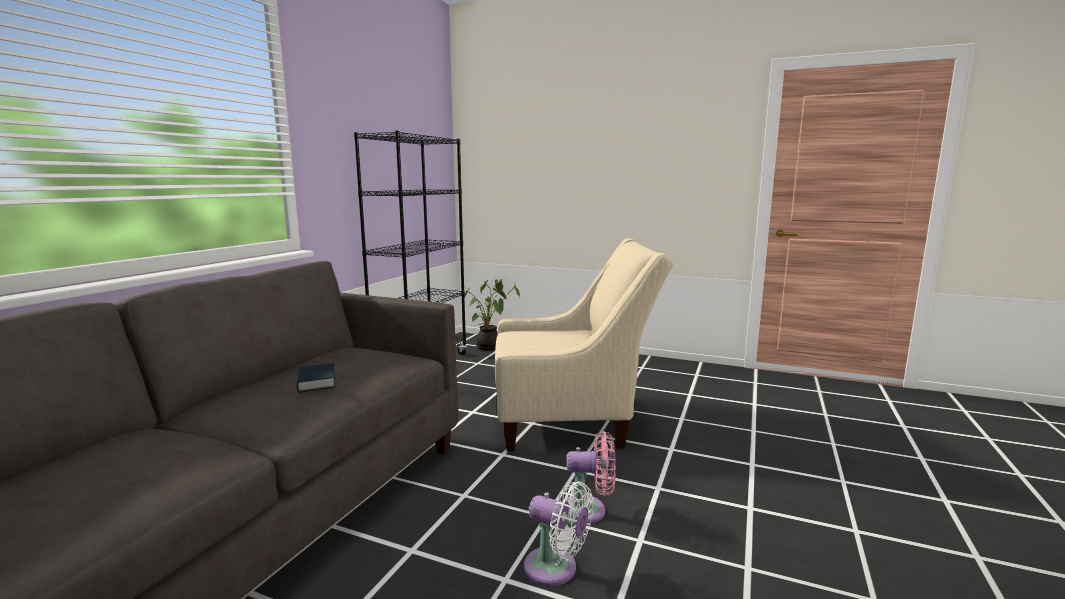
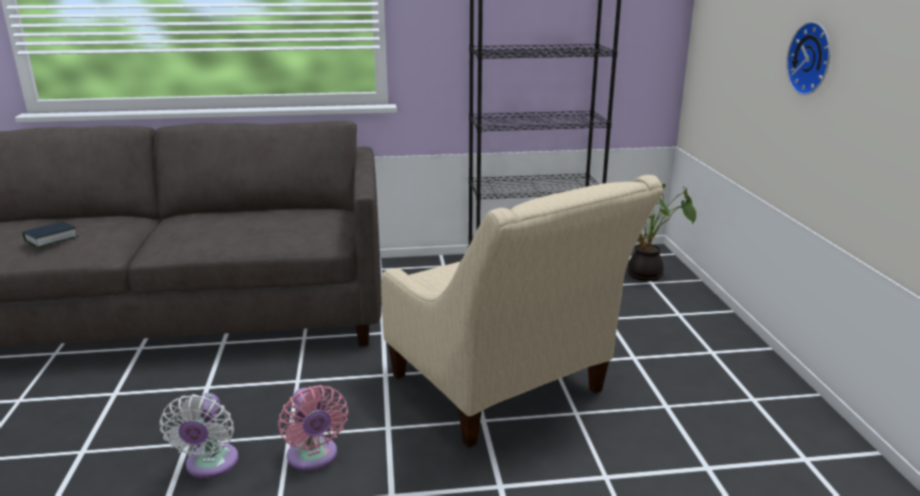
camera: 60 degrees right, 10 degrees up
book [297,363,335,393] -> book moved to [23,221,79,248]
none -> wall clock [786,21,830,95]

